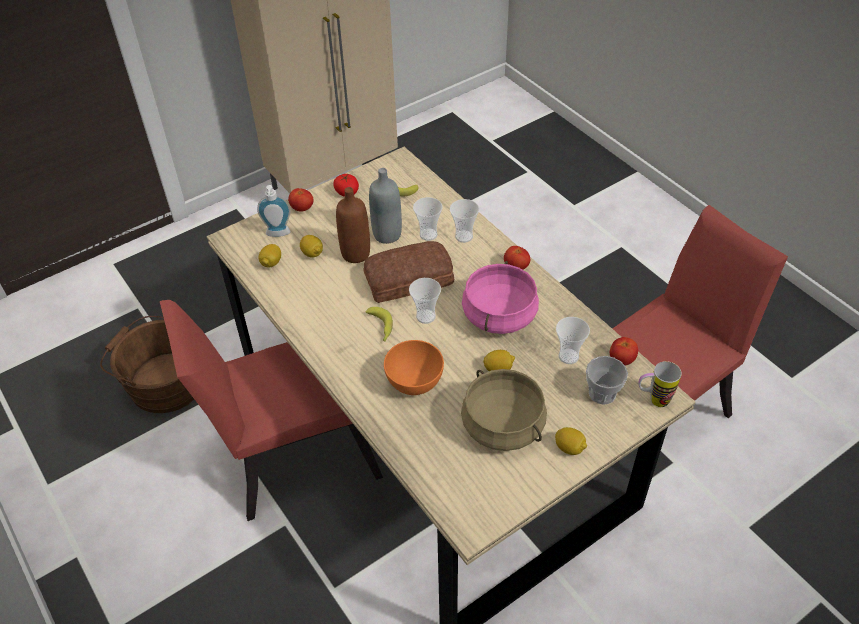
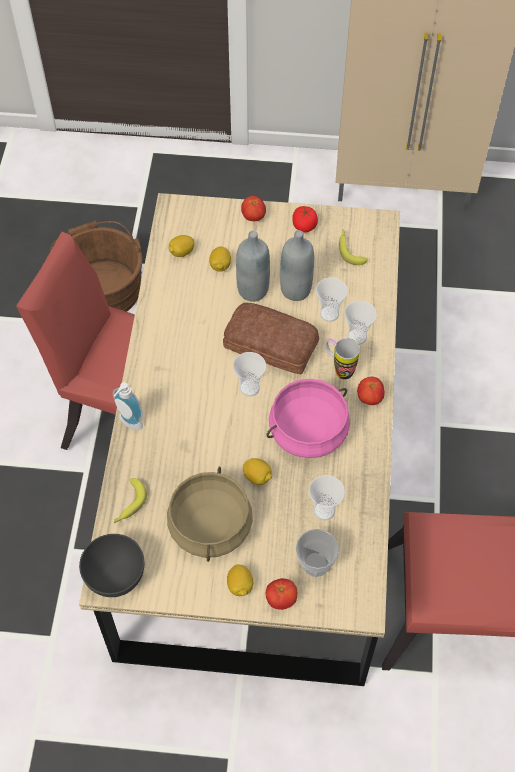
camera: 40 degrees right, 10 degrees up
soap dispenser [257,185,291,237] -> soap dispenser moved to [113,382,143,430]
brown bottle [336,187,370,263] -> grey bottle [236,231,270,302]
banana [366,307,393,342] -> banana moved to [114,478,147,523]
orange bowl [384,340,444,395] -> none
tomato [610,337,638,365] -> tomato moved to [266,578,297,610]
mug [639,361,682,407] -> mug moved to [325,338,360,379]
none -> grey bowl [79,534,144,597]

